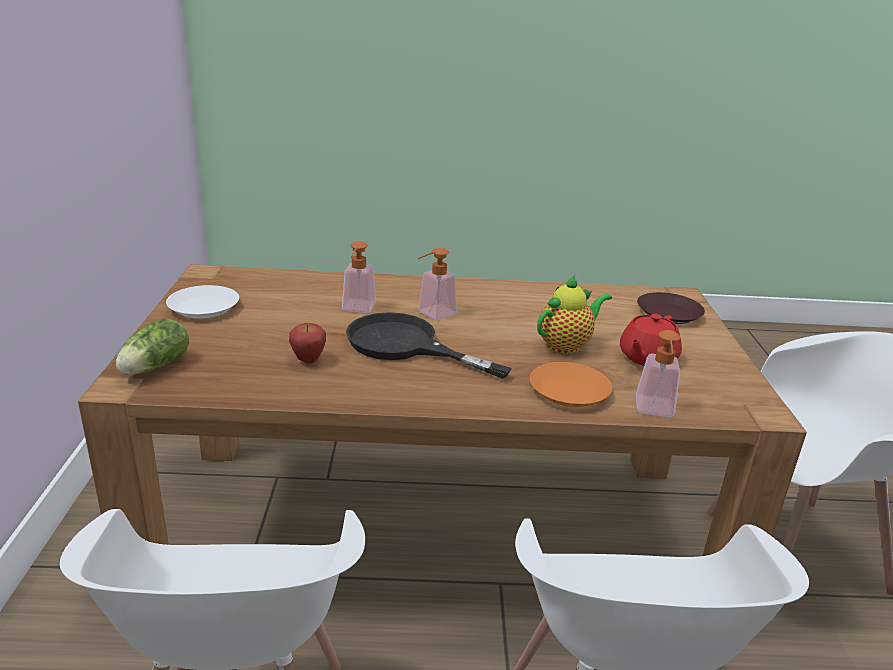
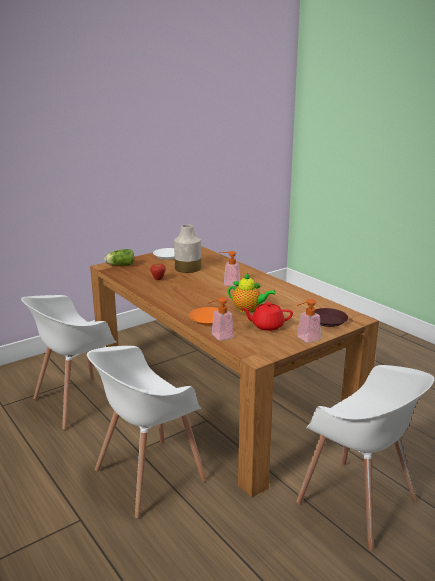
camera: 55 degrees right, 5 degrees down
soap dispenser [342,241,376,313] -> soap dispenser moved to [297,299,321,343]
black frying pan [346,312,512,379] -> none
none -> beige vase [174,224,201,273]

